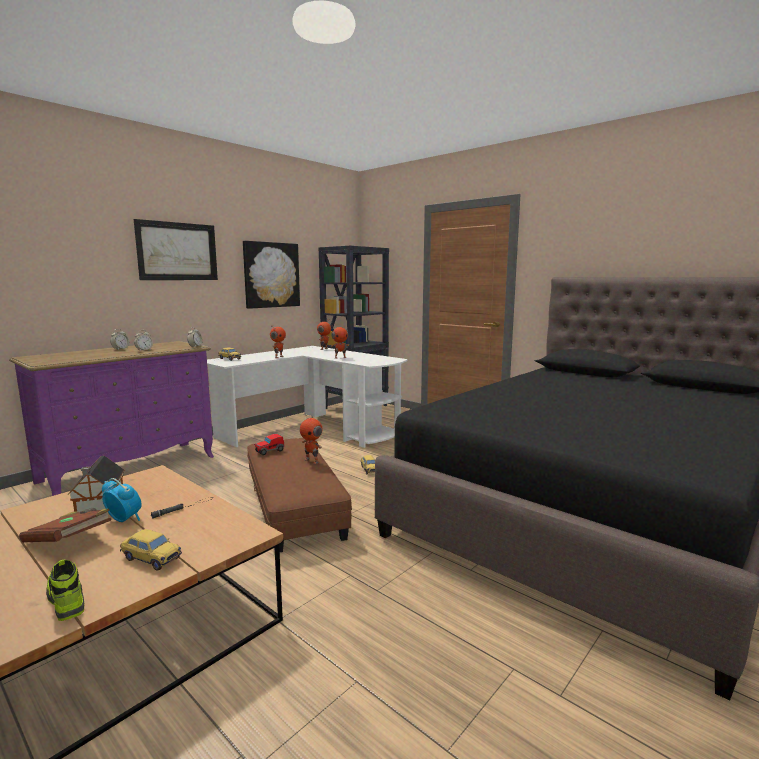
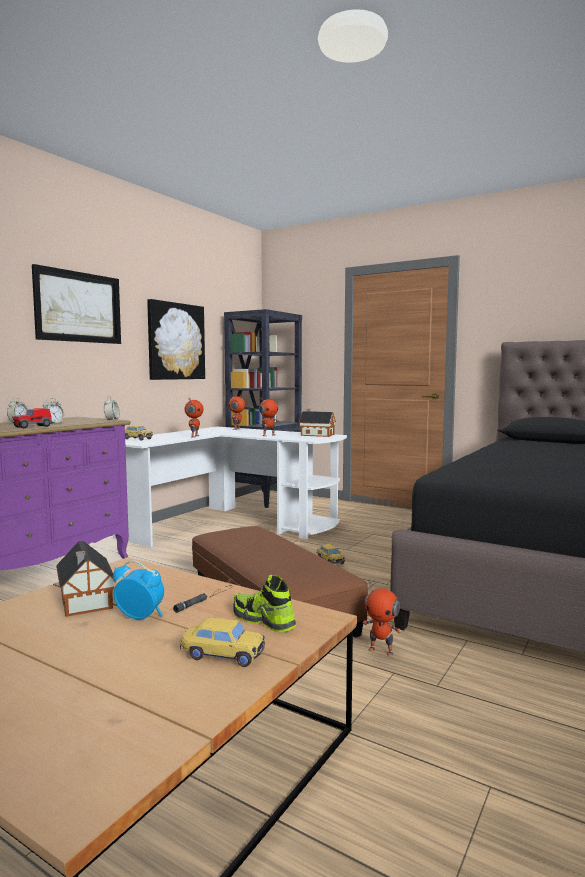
camera: 10 degrees left, 5 degrees down
brown book [19,508,111,542] -> none
shoe [46,560,84,621] -> shoe moved to [233,575,296,633]
toy car [254,434,284,455] -> toy car moved to [12,408,52,428]
toy robot [300,414,323,464] -> toy robot moved to [363,581,402,656]
none -> toy house [299,409,336,437]

